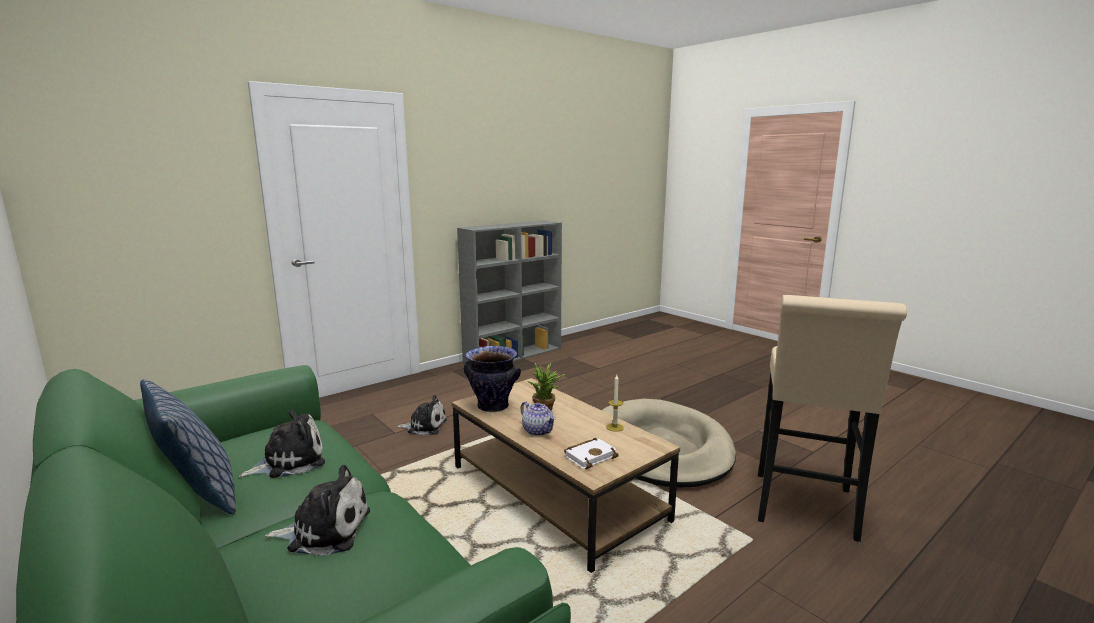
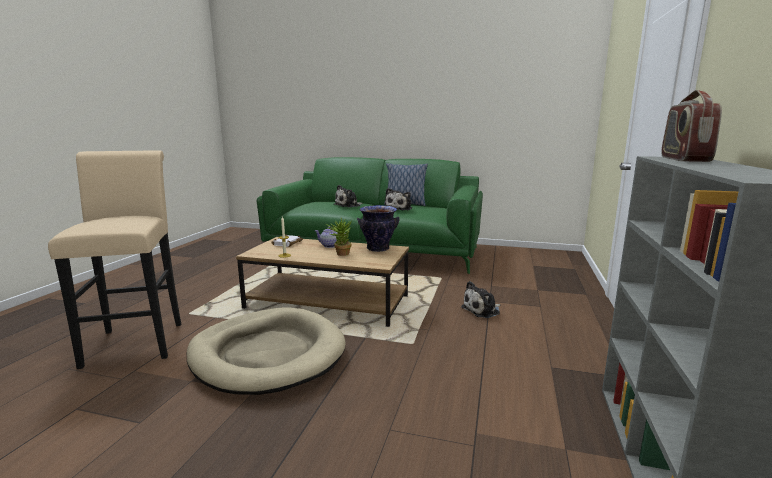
camera: 145 degrees right, 0 degrees up
none -> radio [661,90,722,162]

